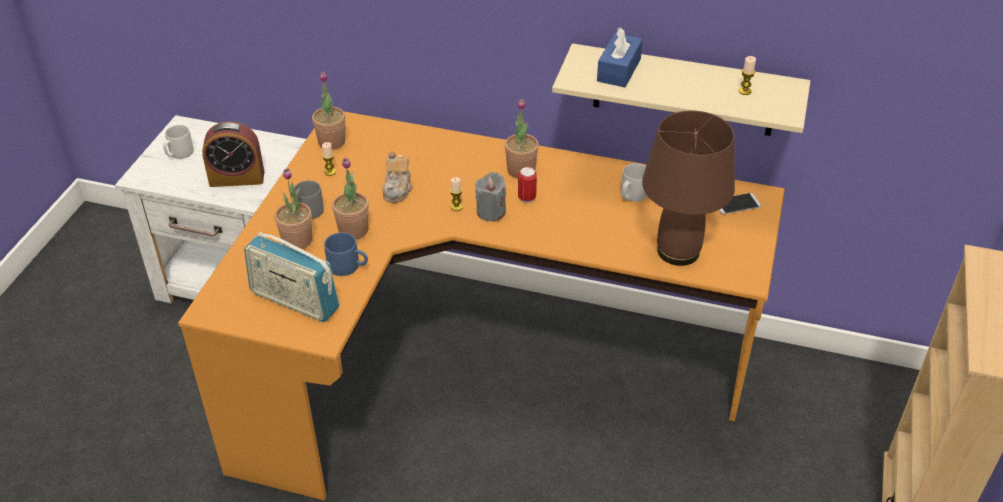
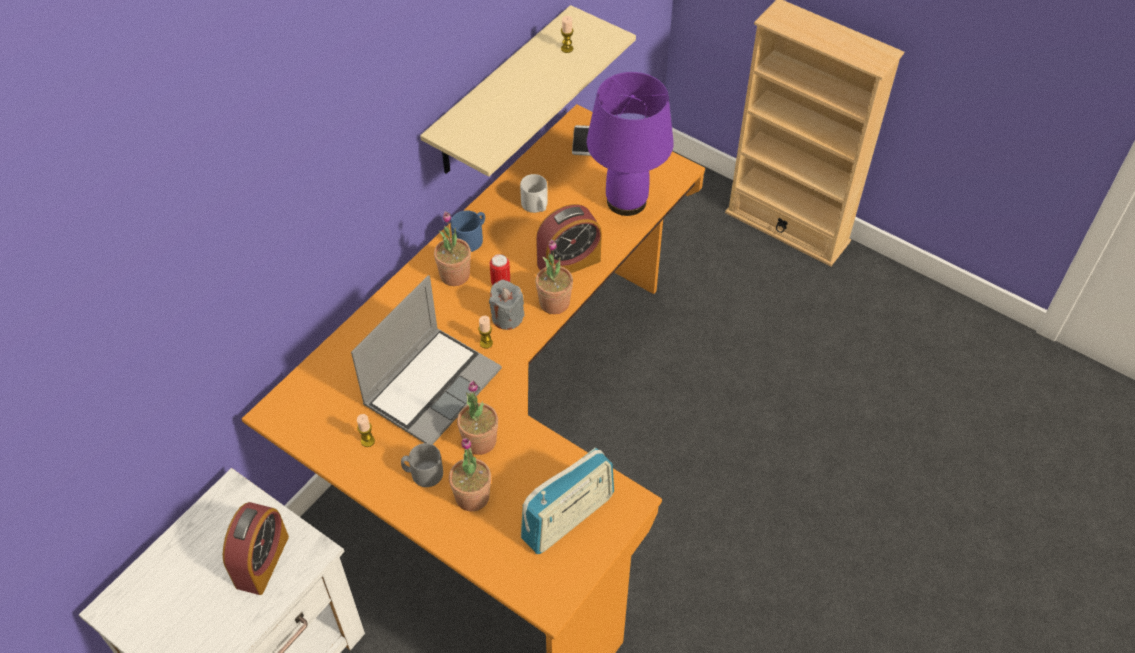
camera: 70 degrees left, 10 degrees up
grey mug [163,125,194,159] -> none
potted plant [312,72,345,150] -> potted plant moved to [535,239,573,314]
blue mug [324,232,368,276] -> blue mug moved to [451,210,485,252]
teapot [382,151,413,203] -> laptop [351,276,502,445]
blue tissue box [597,27,643,87] -> none
brown table lamp [642,110,735,266] -> purple table lamp [587,72,674,216]
none -> alarm clock [536,204,602,273]

